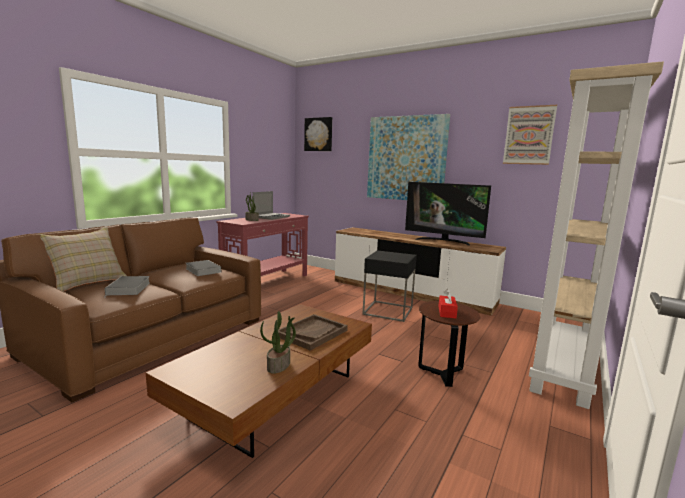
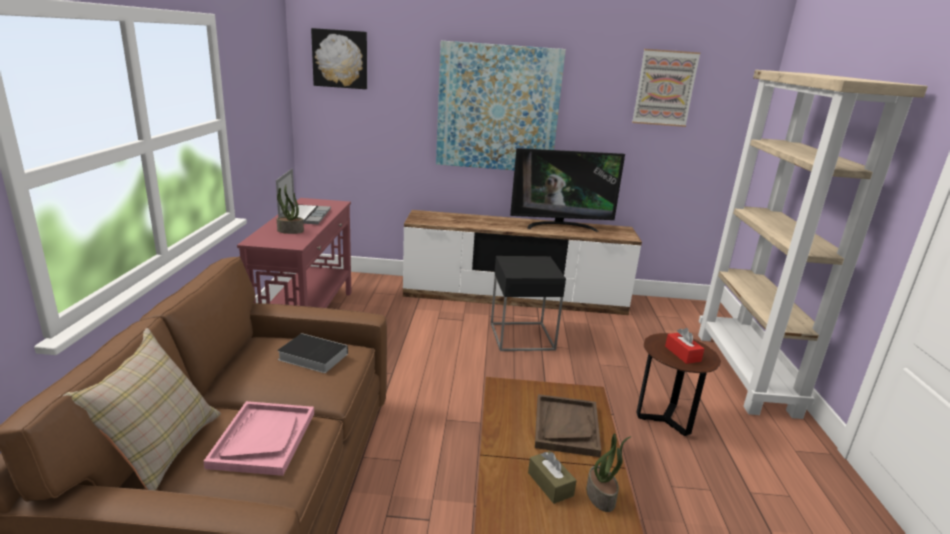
camera: 30 degrees left, 10 degrees up
book [104,276,150,298] -> pink tray [203,401,314,476]
none -> brown tissue box [528,451,577,504]

